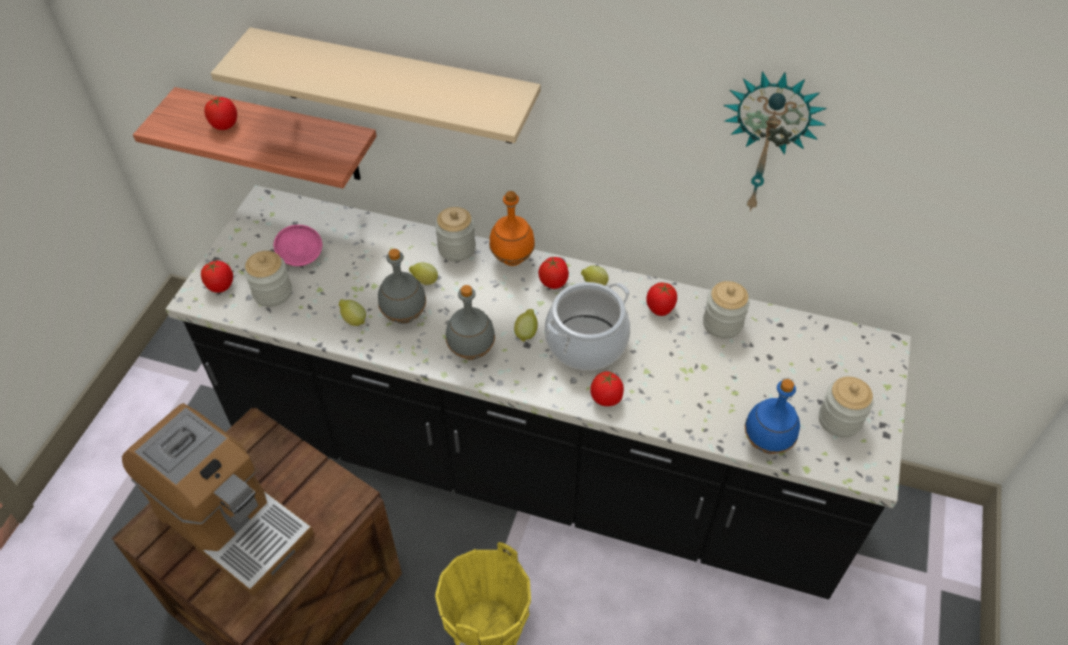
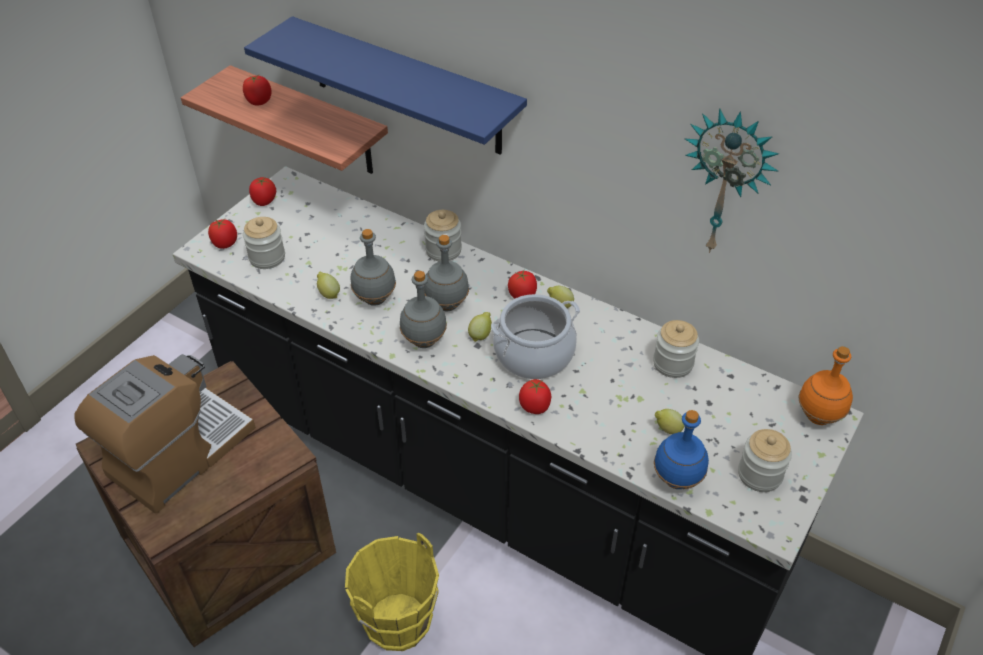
camera: 15 degrees right, 5 degrees down
coffee machine [122,403,314,596] -> coffee machine turned 105 degrees counterclockwise [74,354,256,513]
beige shelf [211,27,541,144] -> blue shelf [244,16,527,155]
pink bowl [273,225,322,266] -> none
lemon [409,263,438,285] -> lemon moved to [655,409,684,434]
orange bottle [489,191,535,266] -> orange bottle moved to [798,346,853,425]
tomato [646,282,677,316] -> tomato moved to [249,177,276,206]
none -> grey bottle [424,235,469,312]

